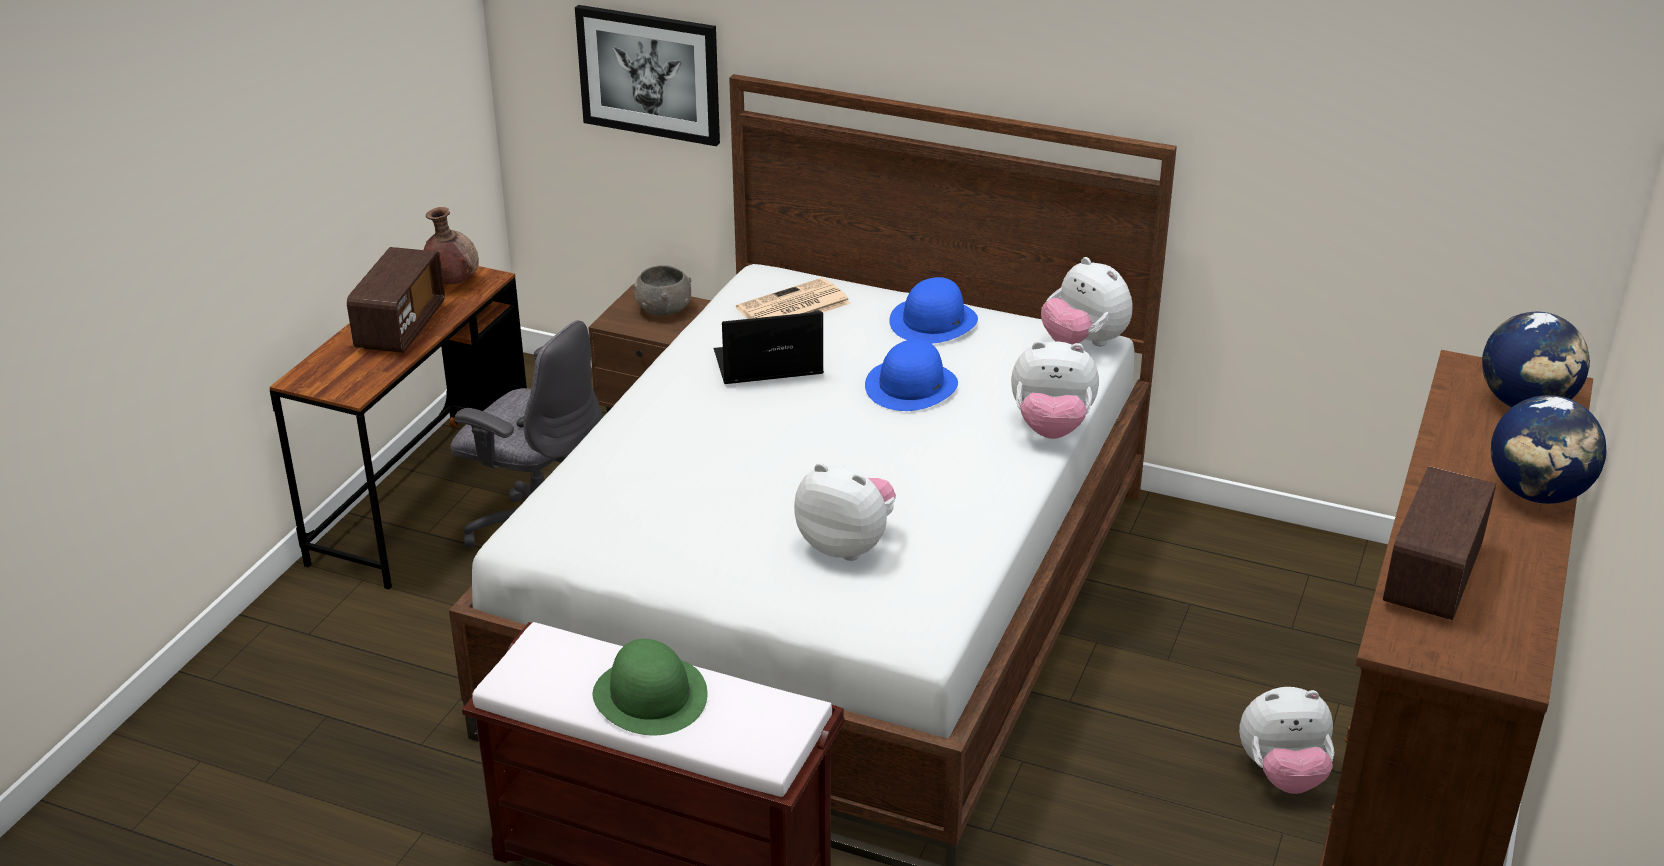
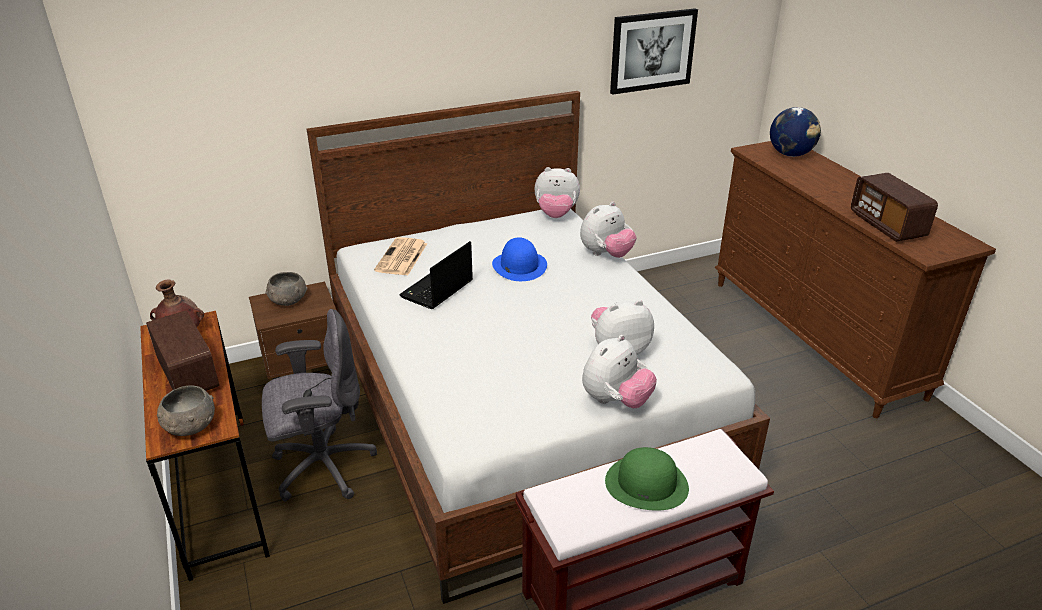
camera: 45 degrees left, 0 degrees up
picture [575,5,720,146] -> picture moved to [610,8,698,95]
blue hat [889,277,978,344] -> none
plush toy [1239,687,1334,794] -> plush toy moved to [582,335,657,408]
globe [1491,395,1606,504] -> none
none -> grey bowl [157,385,215,436]

